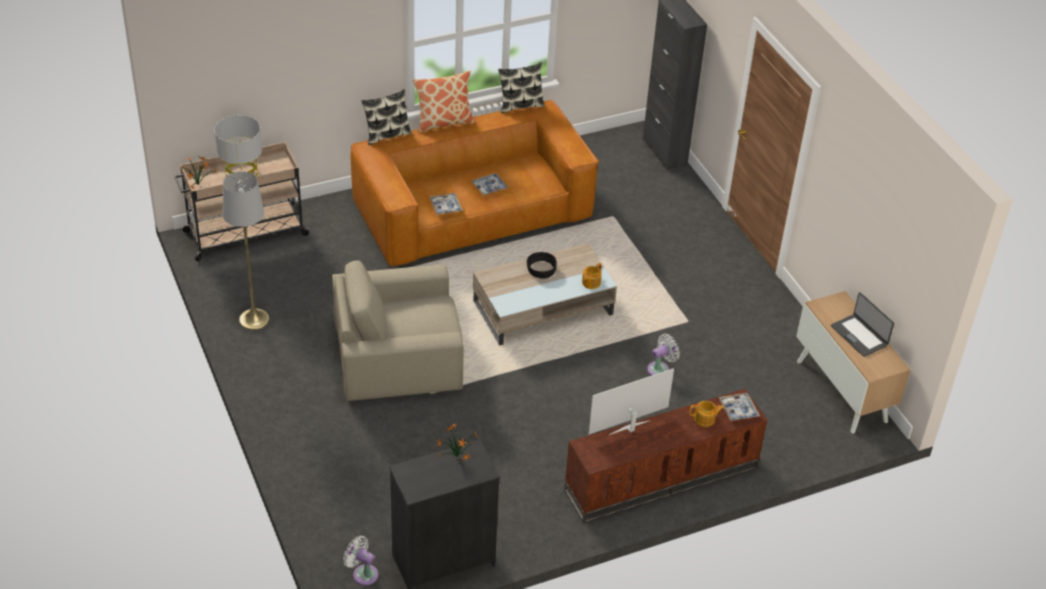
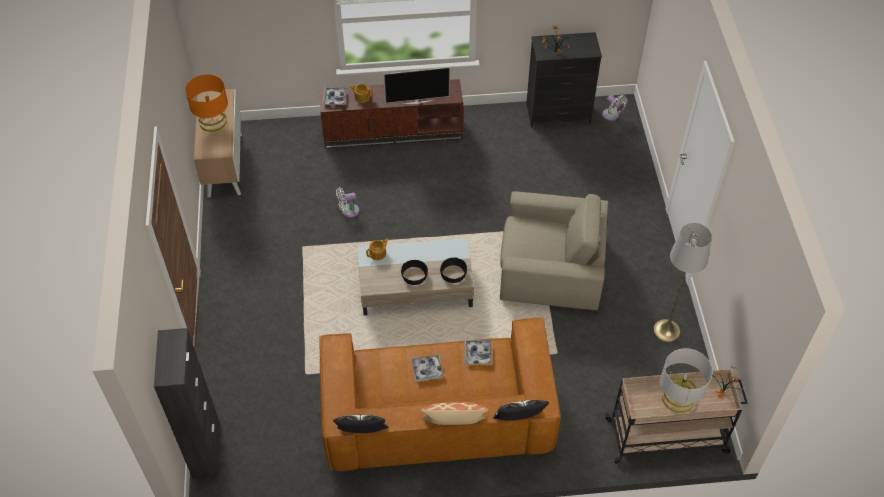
camera: 160 degrees left, 10 degrees up
laptop [831,292,894,357] -> orange table lamp [185,74,228,132]
none -> black bowl [440,257,467,283]

